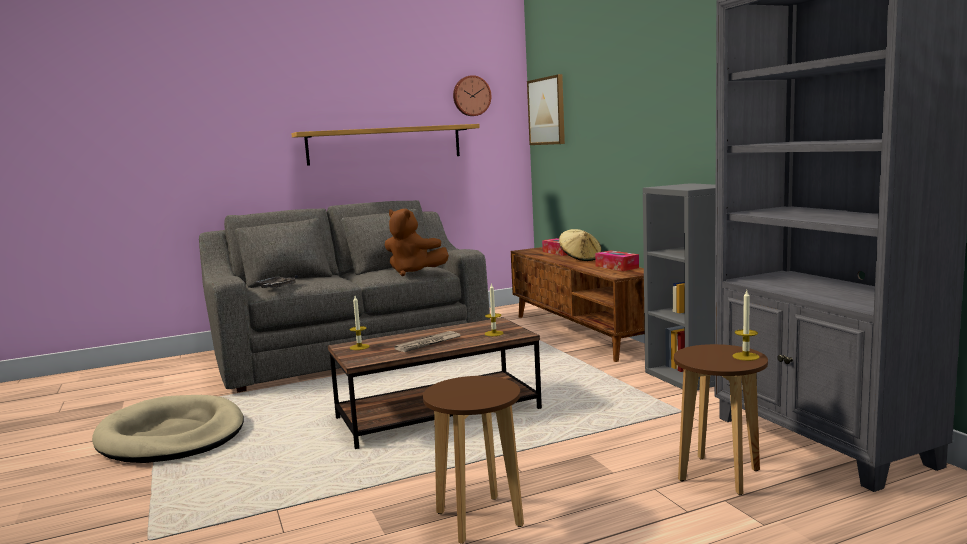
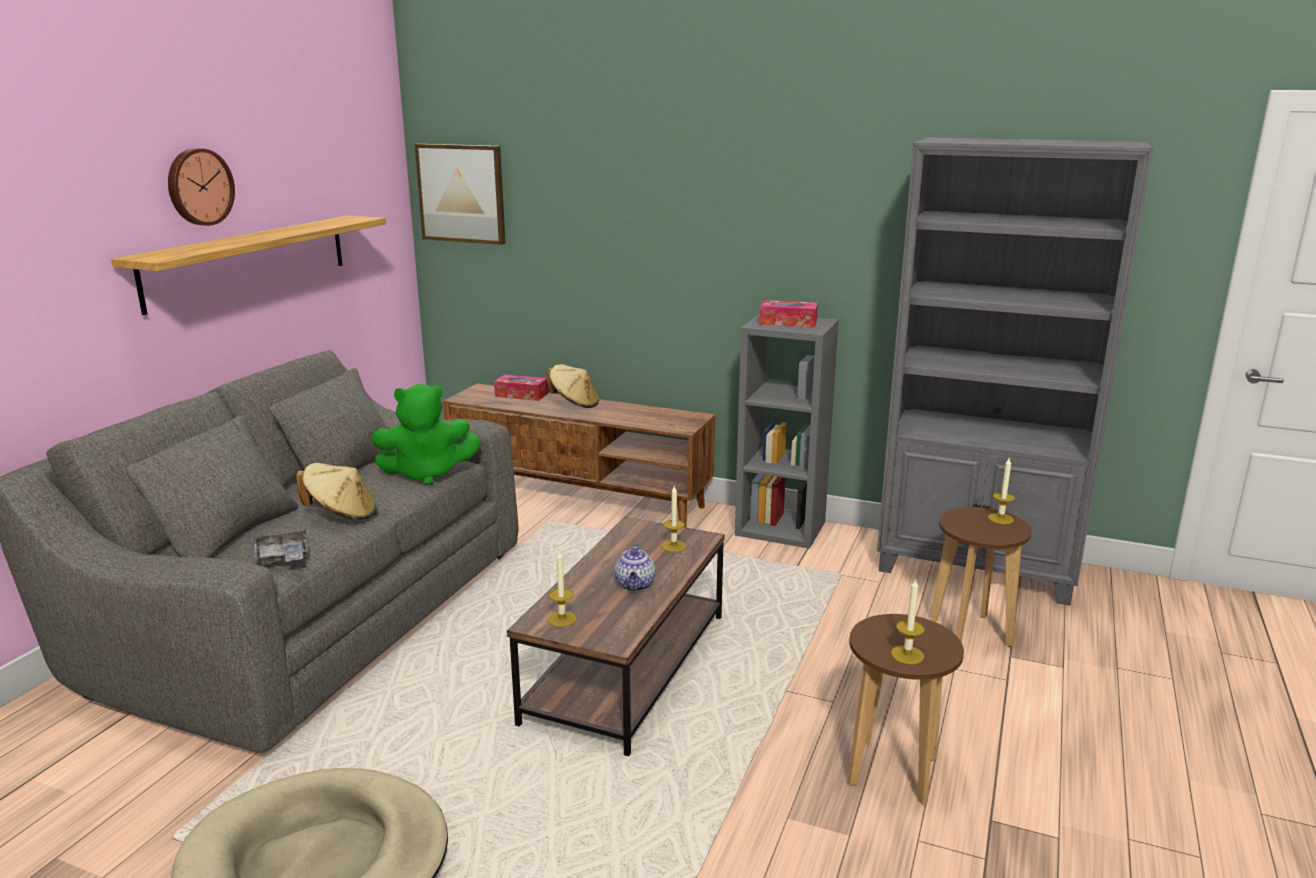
camera: 45 degrees left, 10 degrees up
brown plush toy [385,209,449,276] -> green plush toy [371,384,480,485]
newspaper [394,331,461,352] -> teapot [614,544,656,591]
wall clock [453,75,491,116] -> wall clock moved to [168,148,235,226]
tissue box [595,250,639,271] -> tissue box moved to [759,300,818,328]
none -> beige hat [296,463,376,520]
none -> candle [891,578,925,664]

